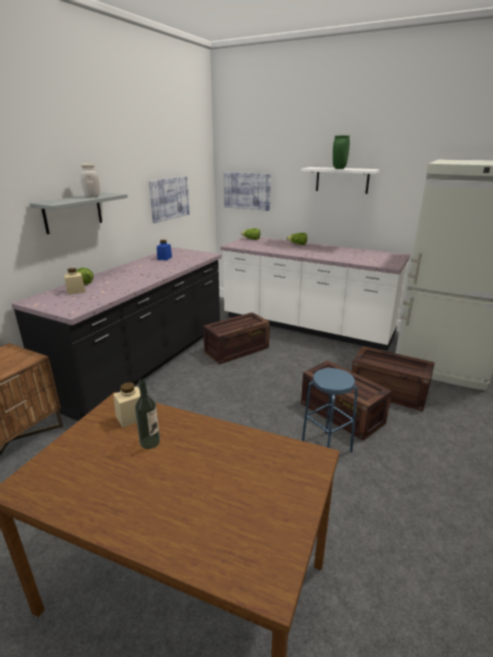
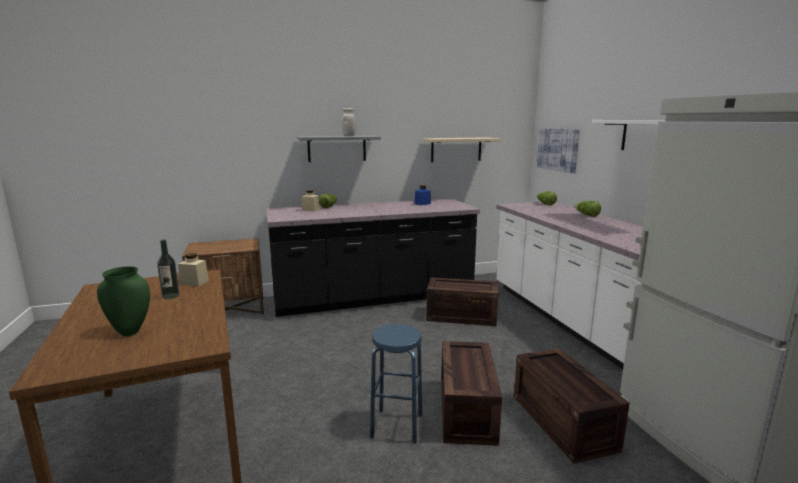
camera: 45 degrees right, 10 degrees down
picture [149,176,190,223] -> beige shelf [423,137,501,162]
green vase [333,136,350,169] -> green vase moved to [97,266,150,337]

